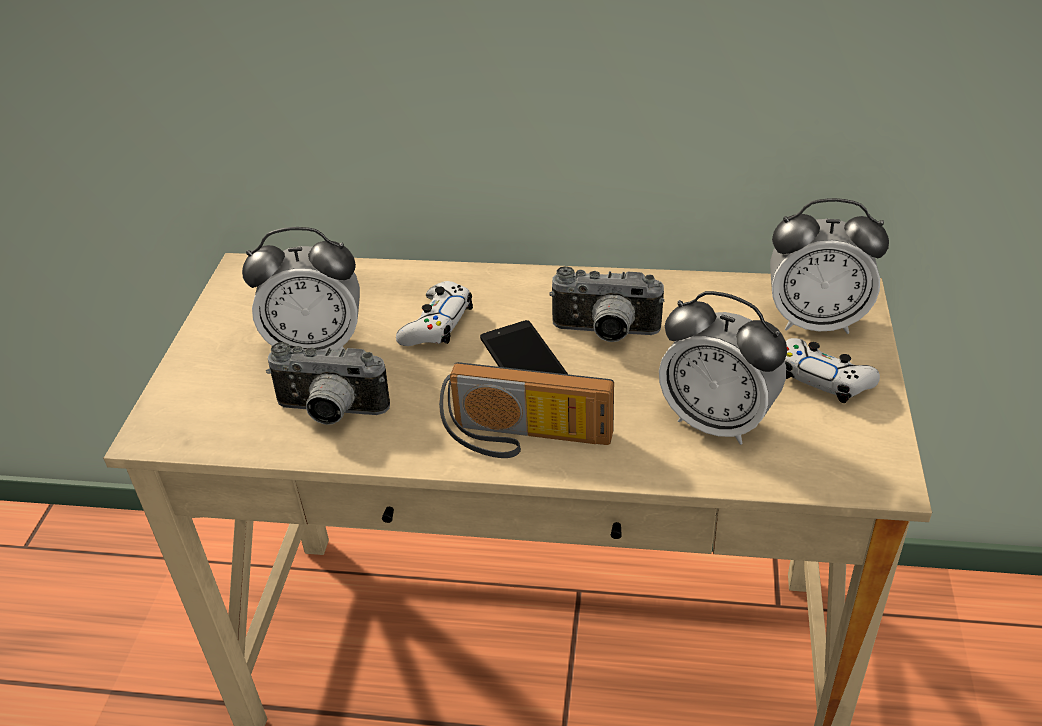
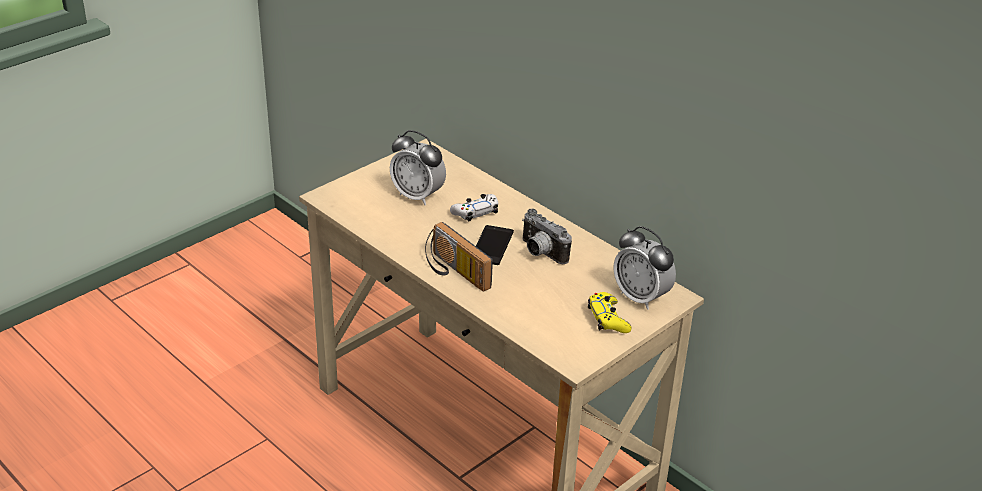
camera: 35 degrees right, 5 degrees down
camera [266,342,390,425] -> none
alarm clock [659,291,787,445] -> none
white game controller [785,338,880,403] -> yellow game controller [588,292,631,333]

